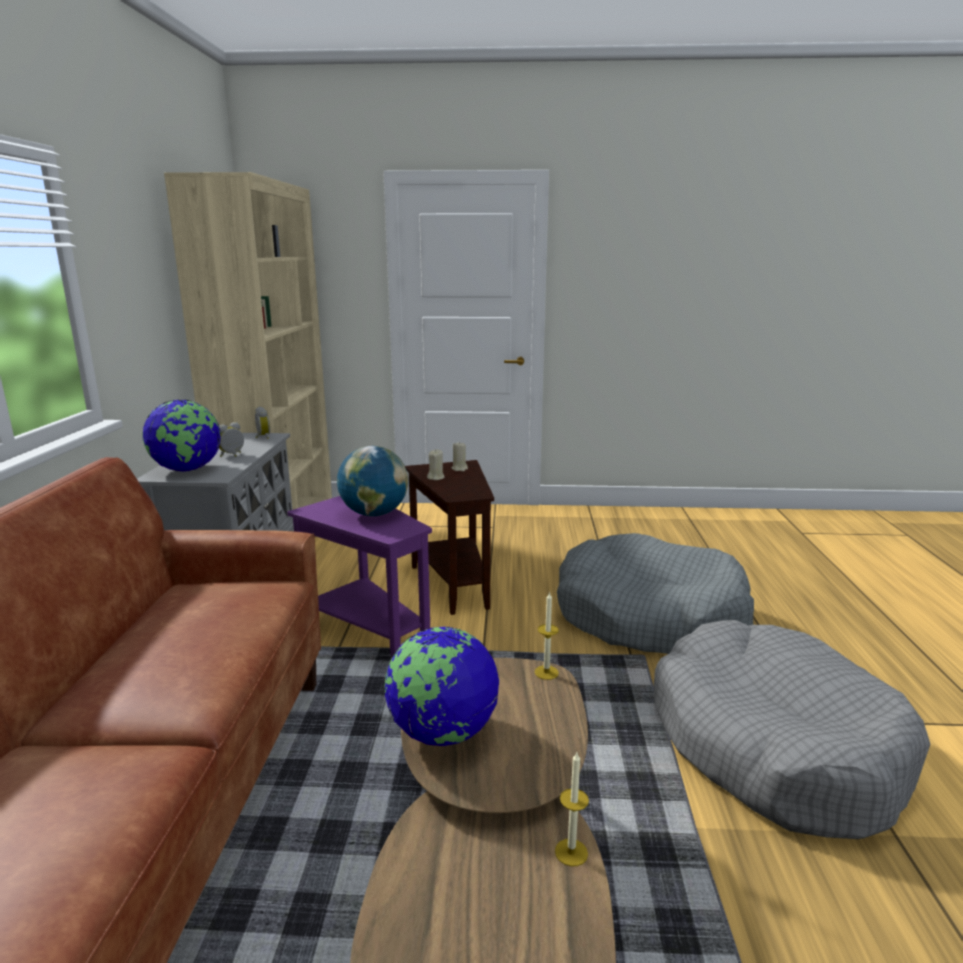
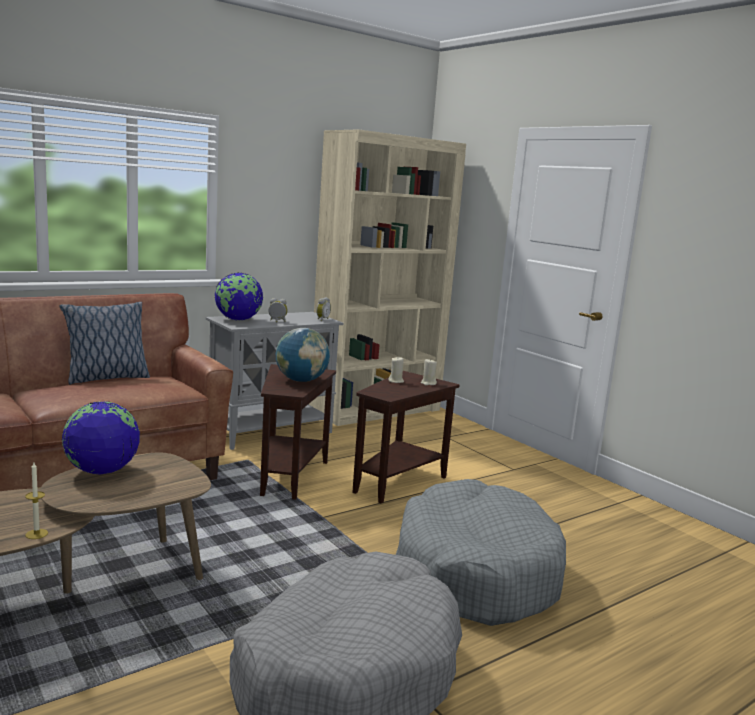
camera: 50 degrees right, 5 degrees down
purple side table [287,496,432,659] -> brown side table [260,364,336,500]
candle [535,591,559,680] -> none
none -> pillow [59,302,150,385]

